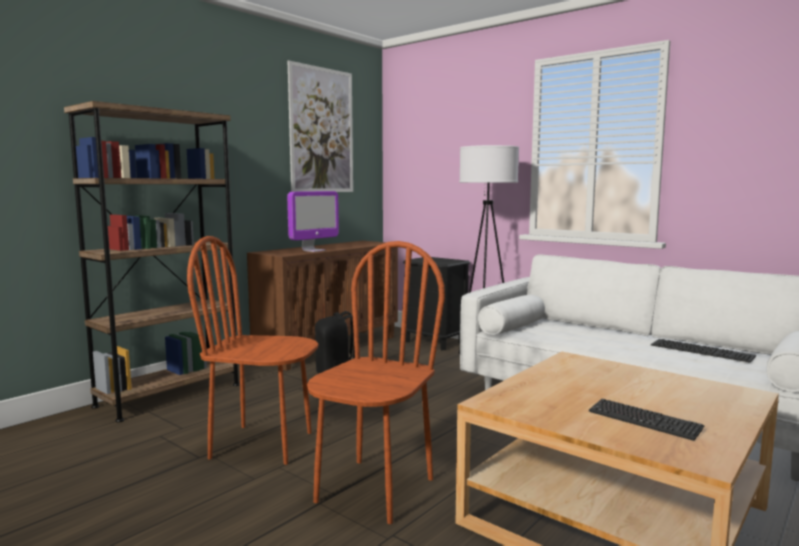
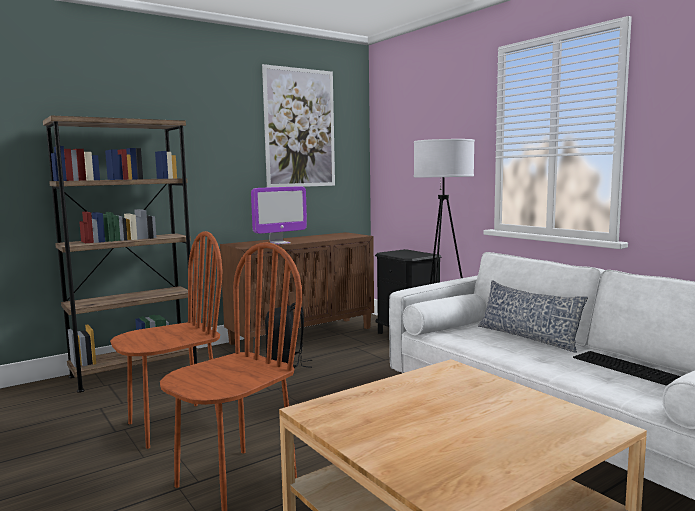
camera: 15 degrees right, 0 degrees up
brown chair [187,236,318,465] -> brown chair turned 120 degrees clockwise [110,231,222,449]
keyboard [589,399,705,441] -> none
none -> pillow [478,280,588,353]

